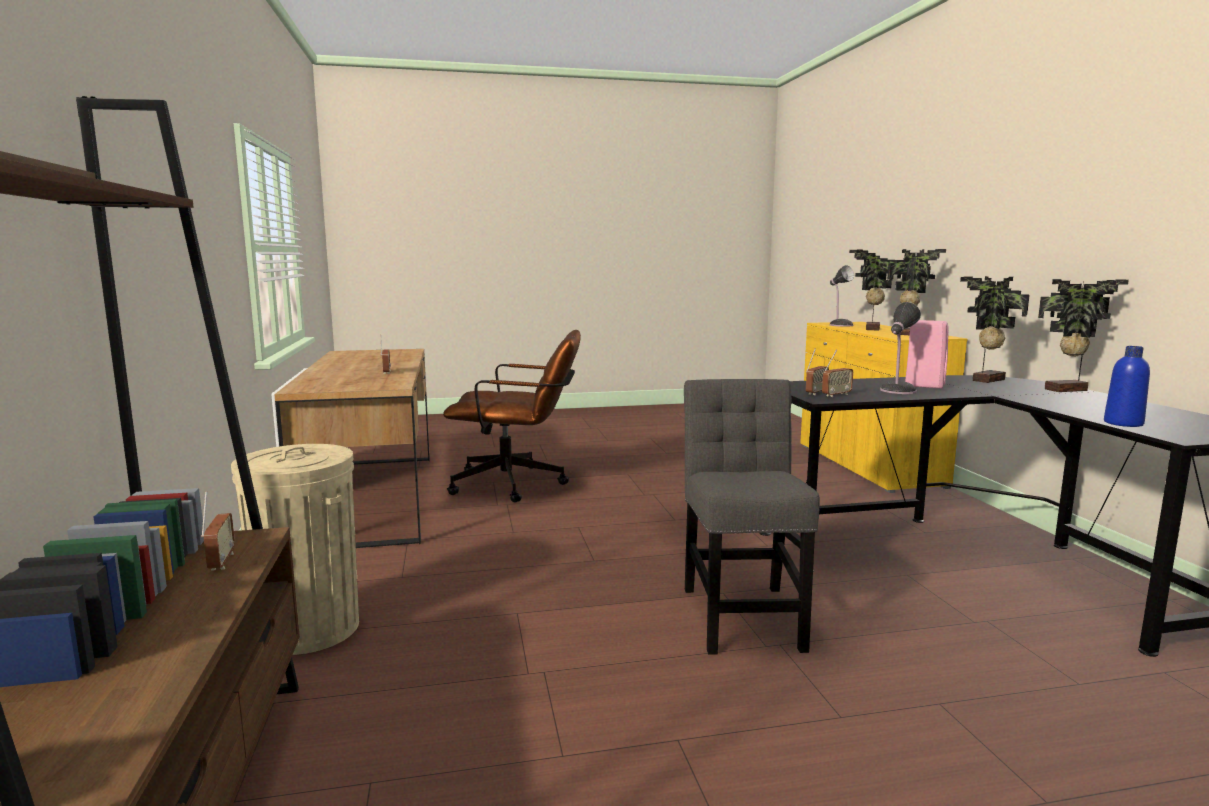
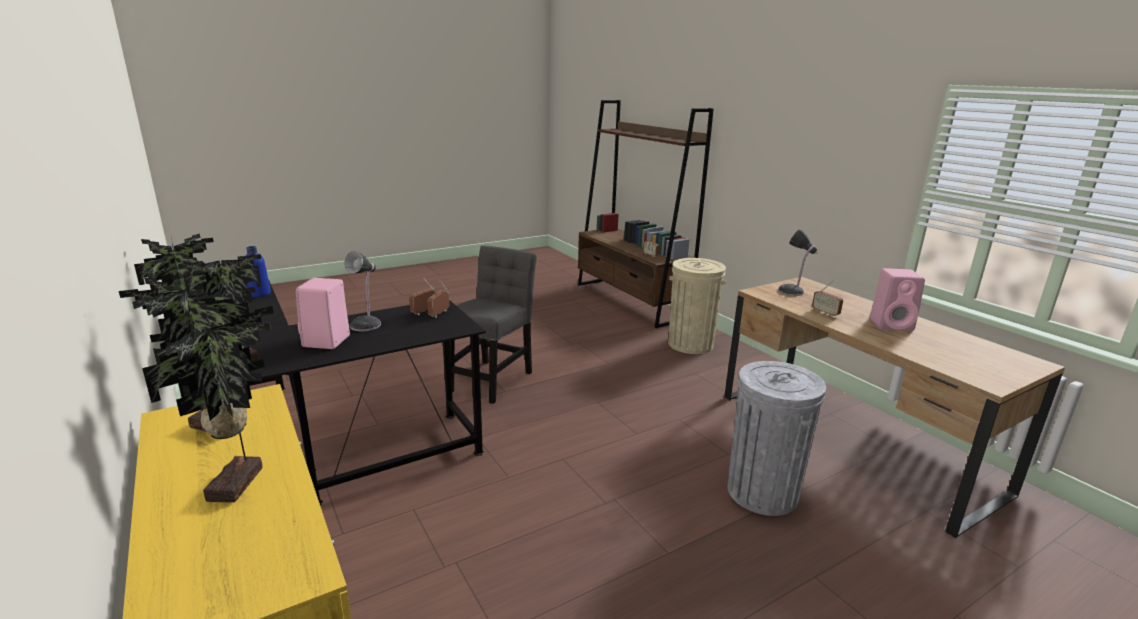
camera: 160 degrees right, 10 degrees up
brown office chair [443,330,581,502] -> grey trash can [728,361,826,516]
grey chair [684,379,820,654] -> grey chair turned 135 degrees counterclockwise [449,245,537,404]
table lamp [830,265,854,327] -> table lamp moved to [778,229,817,296]
none -> pink speaker [870,268,925,331]

